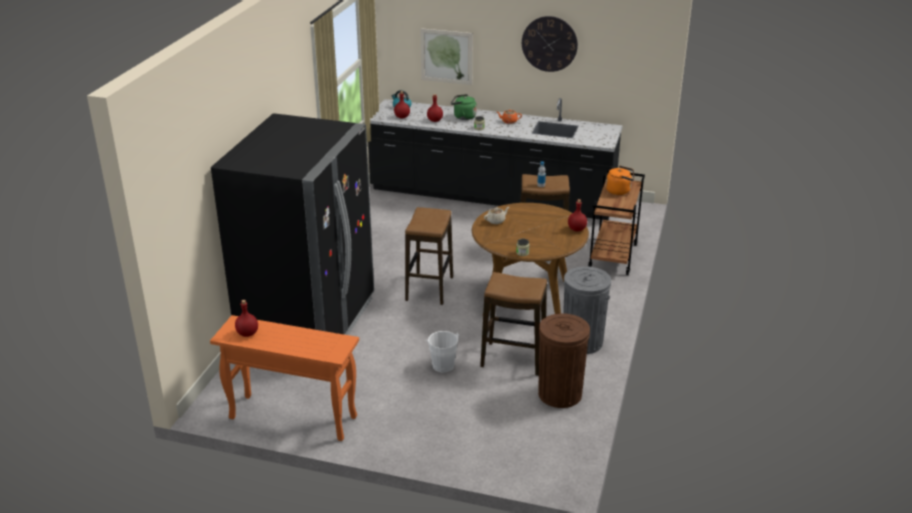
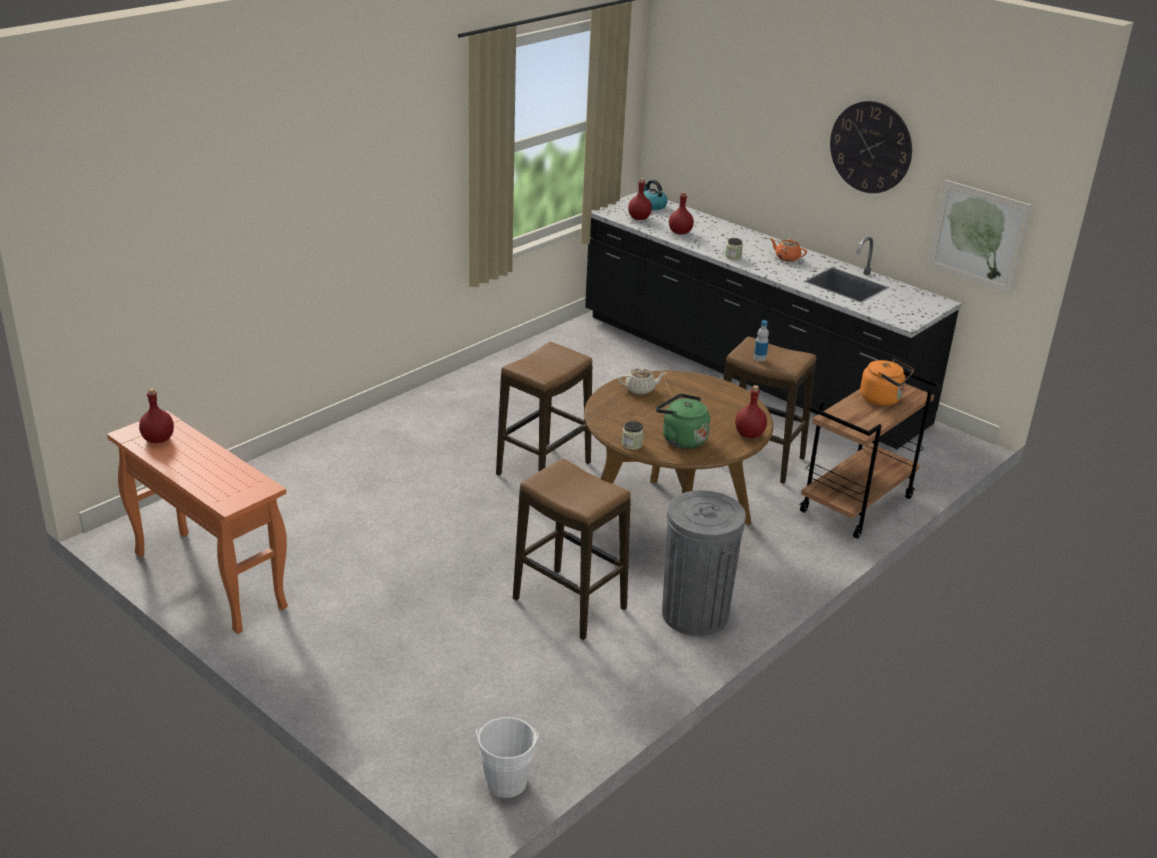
camera: 25 degrees right, 0 degrees up
black fridge [211,113,374,335] -> none
picture [420,28,473,85] -> picture moved to [928,180,1032,294]
white bucket [427,331,459,373] -> white bucket moved to [475,717,539,798]
green kettle [451,94,477,120] -> green kettle moved to [656,394,710,449]
brown trash can [538,313,590,408] -> none

